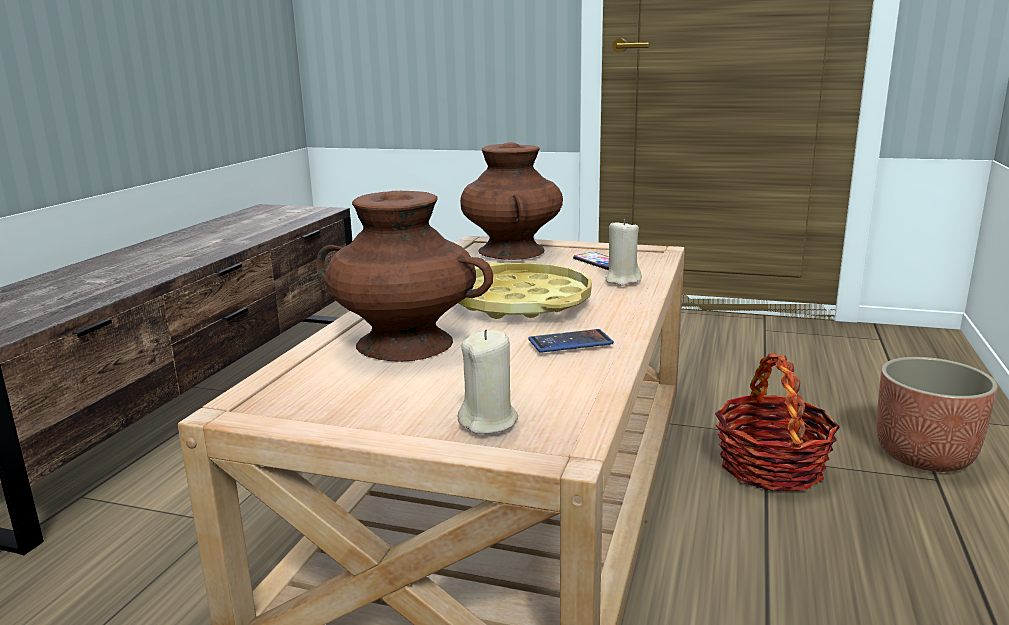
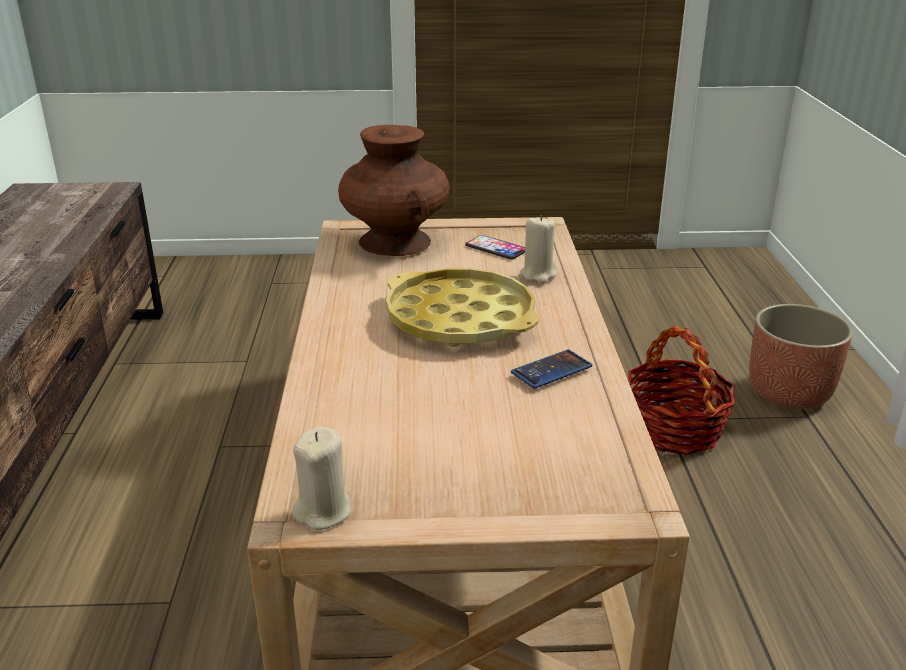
camera: 20 degrees left, 10 degrees up
brown vase [316,191,493,362] -> none
beige candle [458,329,518,434] -> beige candle moved to [292,427,351,530]

